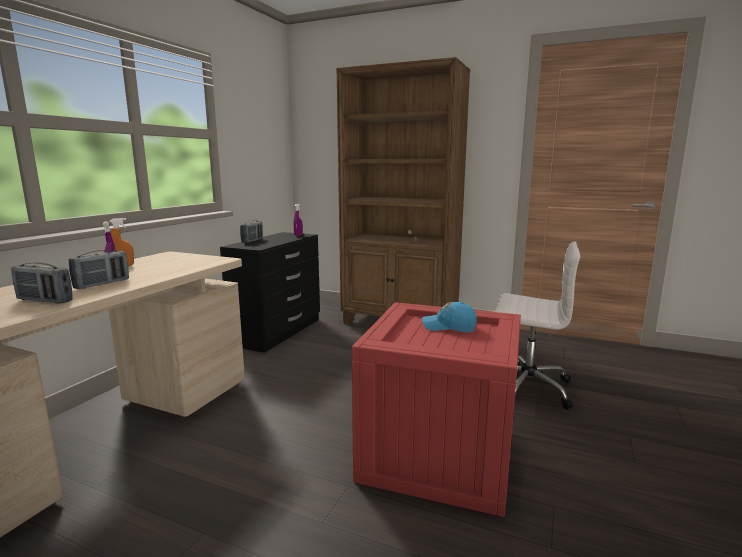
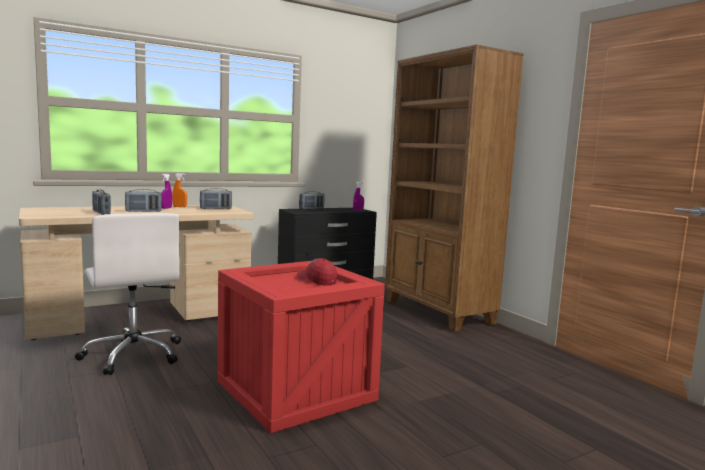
camera: 35 degrees right, 5 degrees down
blue cap [422,302,477,333] -> red cap [297,258,337,286]
white office chair [494,241,580,409] -> white office chair moved to [75,213,181,375]
none -> radio [200,188,232,209]

